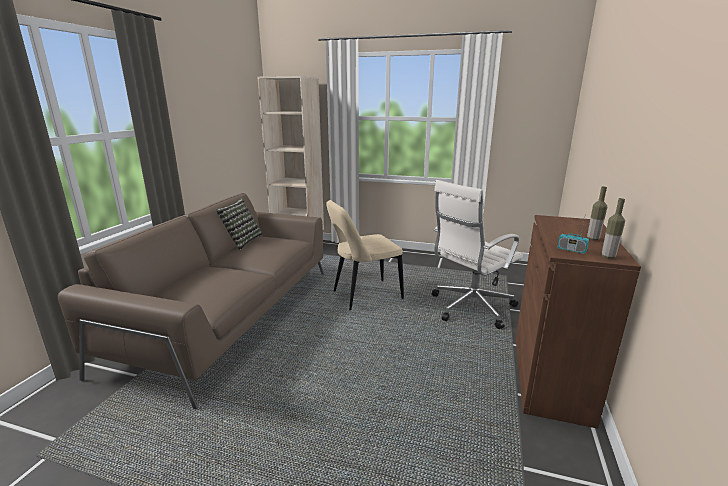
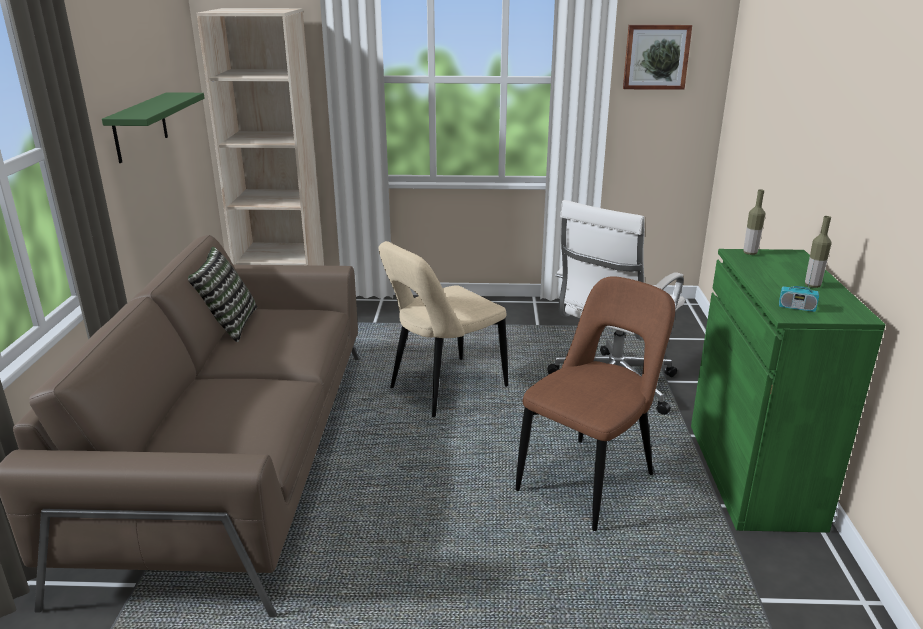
camera: 15 degrees left, 5 degrees up
brown cabinet [516,215,641,429] -> green cabinet [691,249,886,533]
bottle [602,198,625,259] -> bottle moved to [743,189,765,255]
none -> green shelf [102,92,204,163]
none -> brown chair [515,276,675,531]
none -> picture [623,25,692,90]

